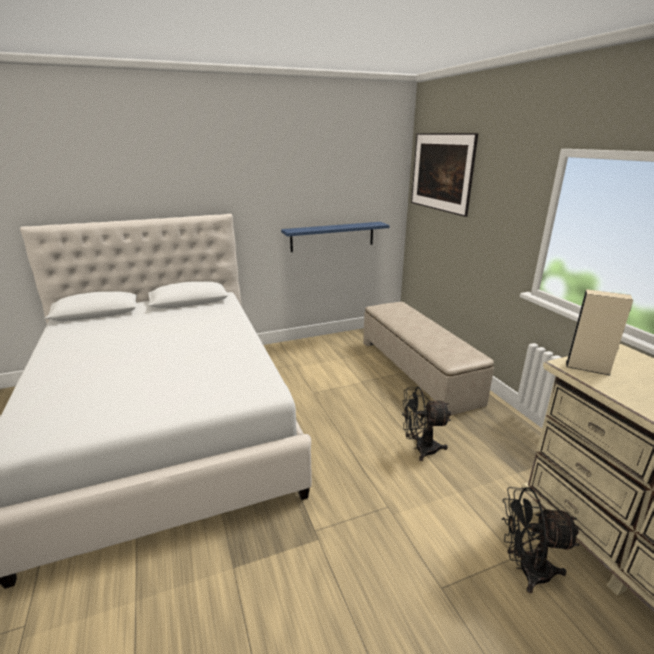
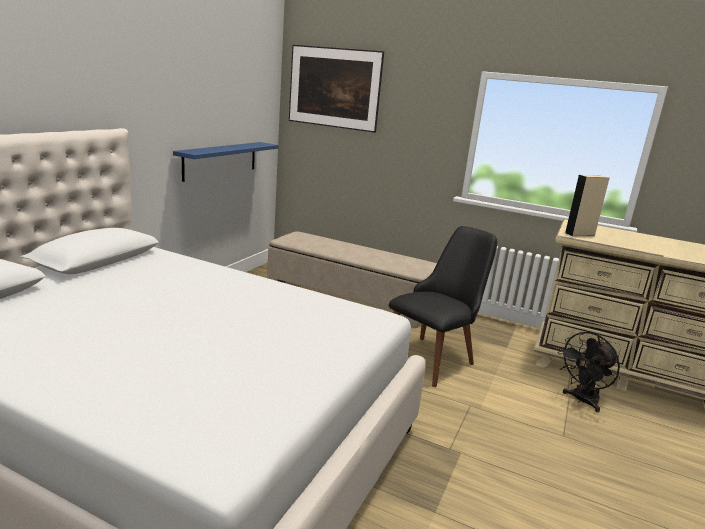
camera: 45 degrees left, 5 degrees down
black fan [402,387,451,461] -> black chair [389,226,497,387]

